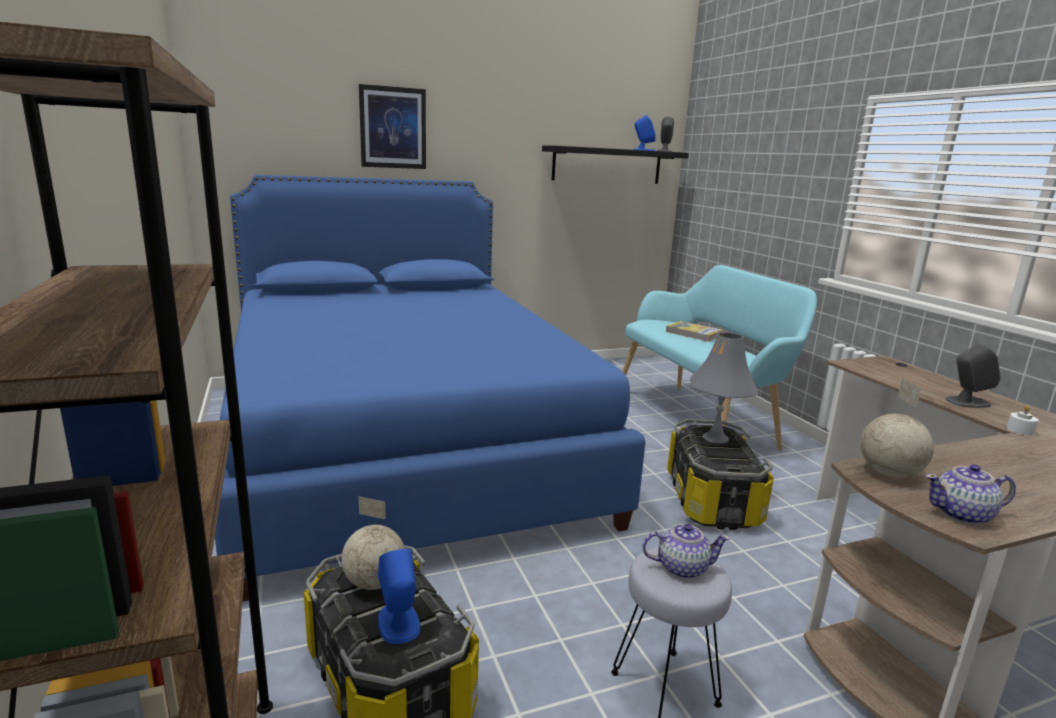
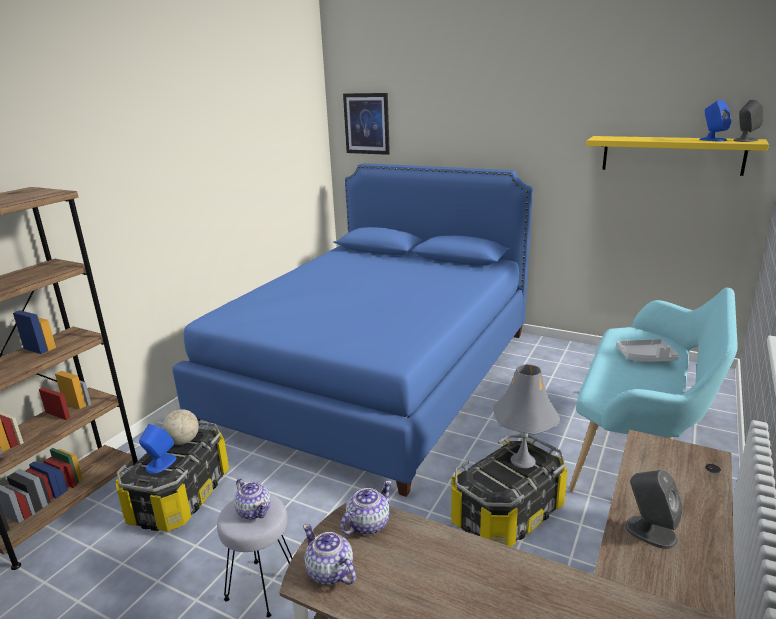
camera: 50 degrees right, 5 degrees up
picture [359,84,426,169] -> picture moved to [343,93,390,155]
black shelf [542,146,689,184] -> yellow shelf [586,136,769,176]
book [666,321,723,342] -> grey tray [616,339,679,362]
globe [860,378,934,478] -> teapot [340,480,392,535]
white candle [1006,406,1038,436] -> none

